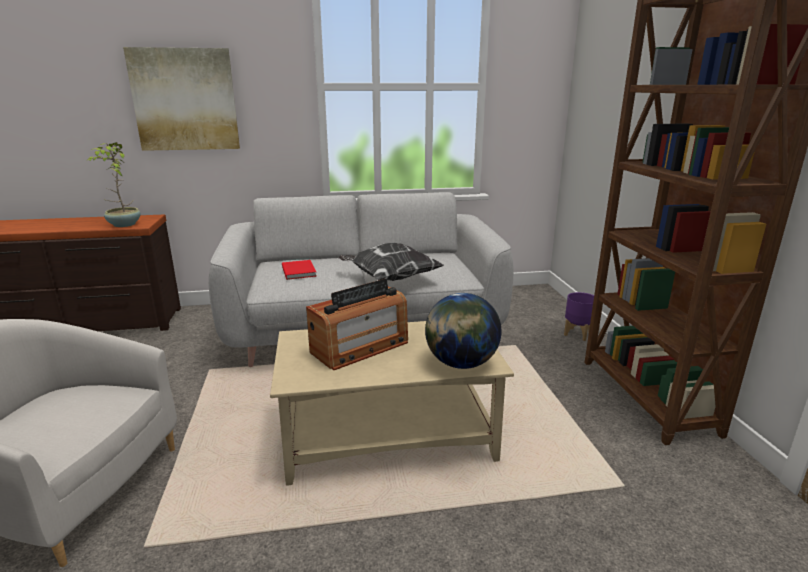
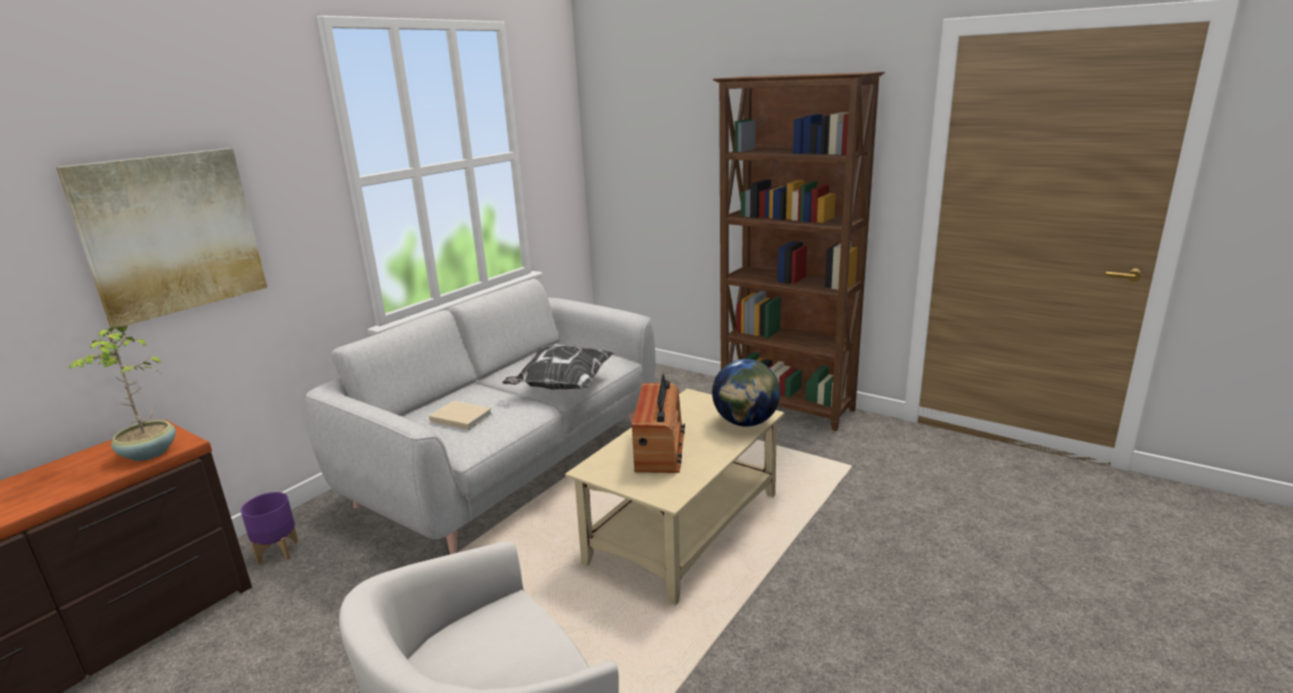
camera: 45 degrees left, 0 degrees up
red book [282,260,316,280] -> beige book [429,401,492,430]
purple planter [564,292,594,341] -> purple planter moved to [241,492,298,564]

